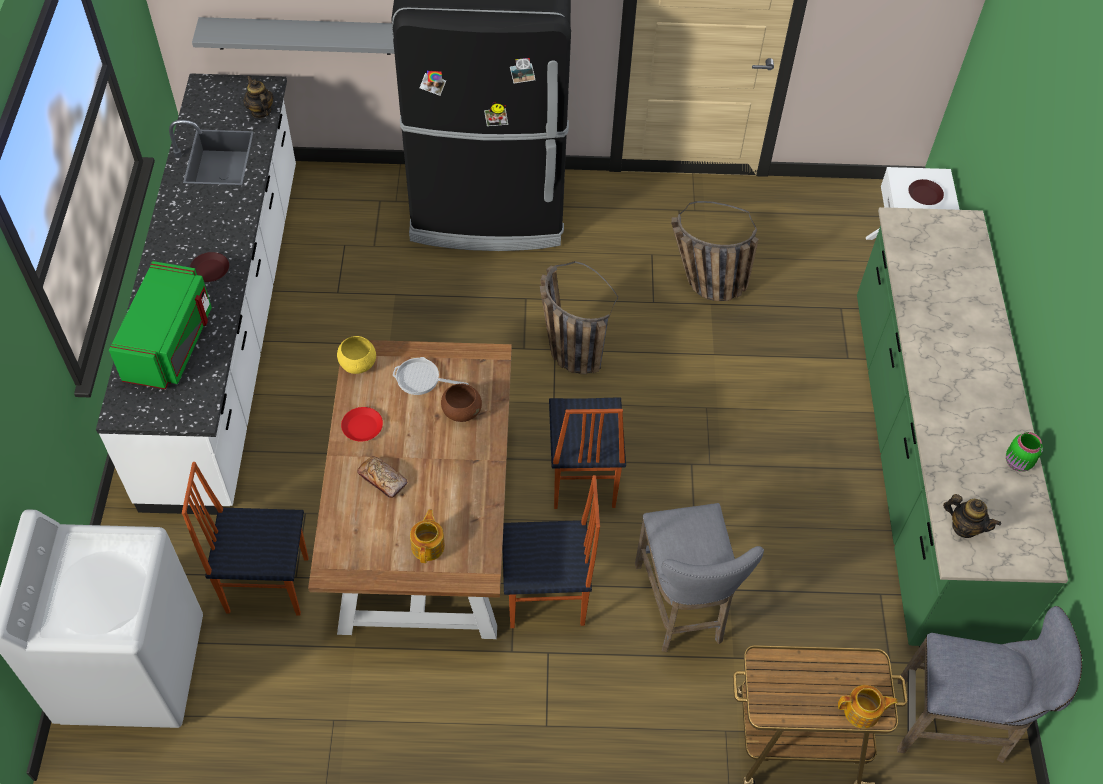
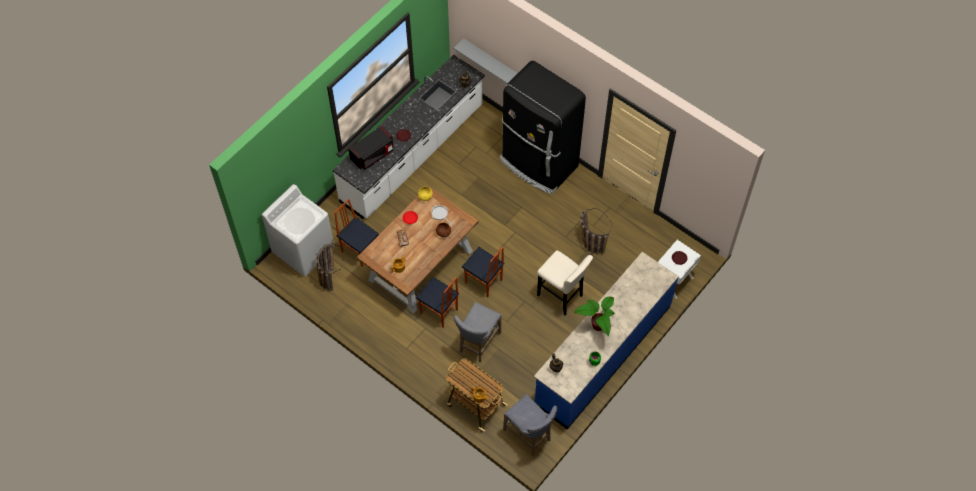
camera: 40 degrees right, 5 degrees up
green microwave [109,261,212,389] -> black microwave [348,126,393,170]
basket [540,261,618,374] -> basket moved to [316,242,343,291]
chair [549,397,626,509] -> chair turned 90 degrees counterclockwise [462,246,504,298]
green counter [857,207,1068,647] -> blue counter [534,252,679,429]
none -> beige stool [537,250,593,315]
none -> potted plant [574,296,615,337]

